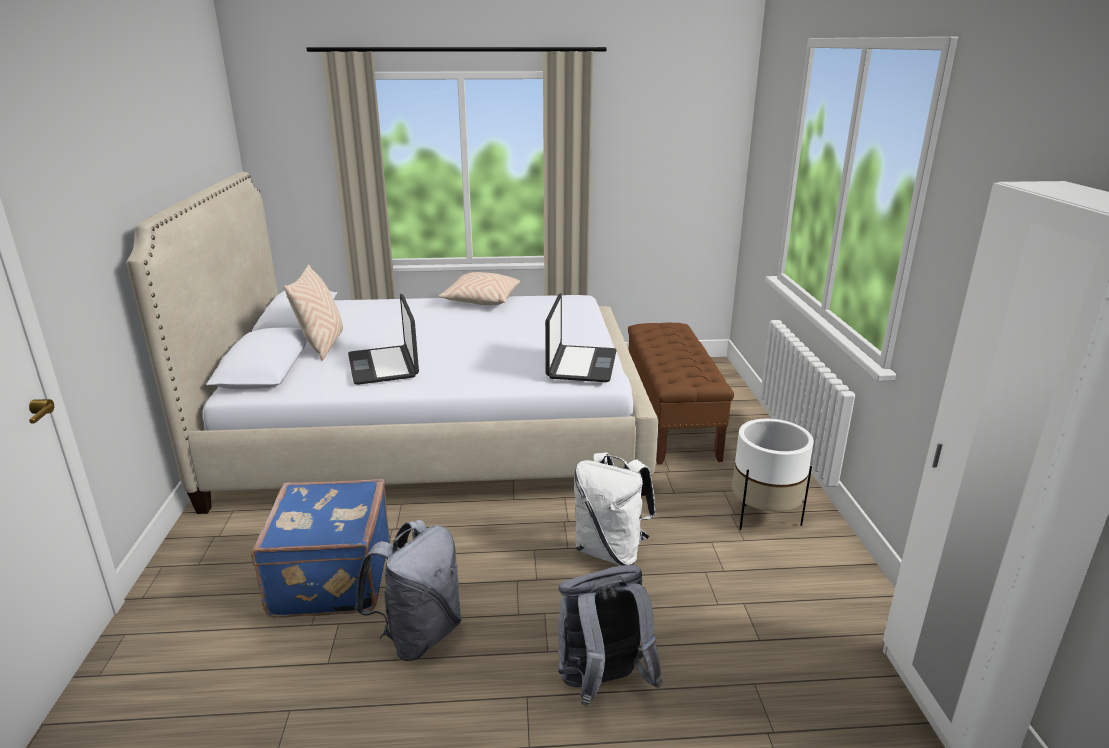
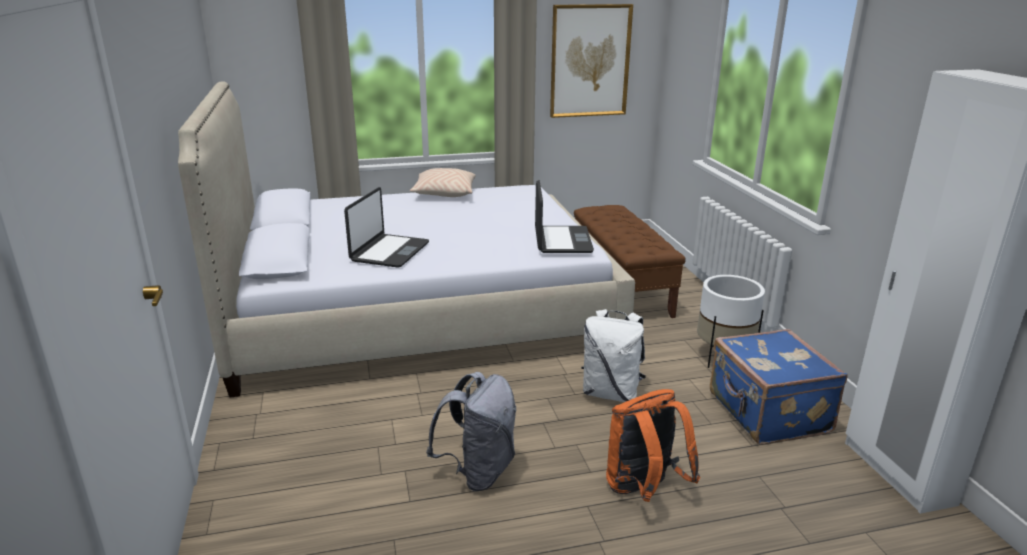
camera: 10 degrees left, 0 degrees up
blue suitcase [251,479,390,618] -> blue suitcase moved to [710,329,848,445]
beige pillow [284,264,343,361] -> none
laptop [348,294,419,385] -> laptop turned 135 degrees counterclockwise [344,187,429,268]
grey backpack [558,565,663,707] -> orange backpack [606,389,700,502]
none -> picture [550,4,633,118]

